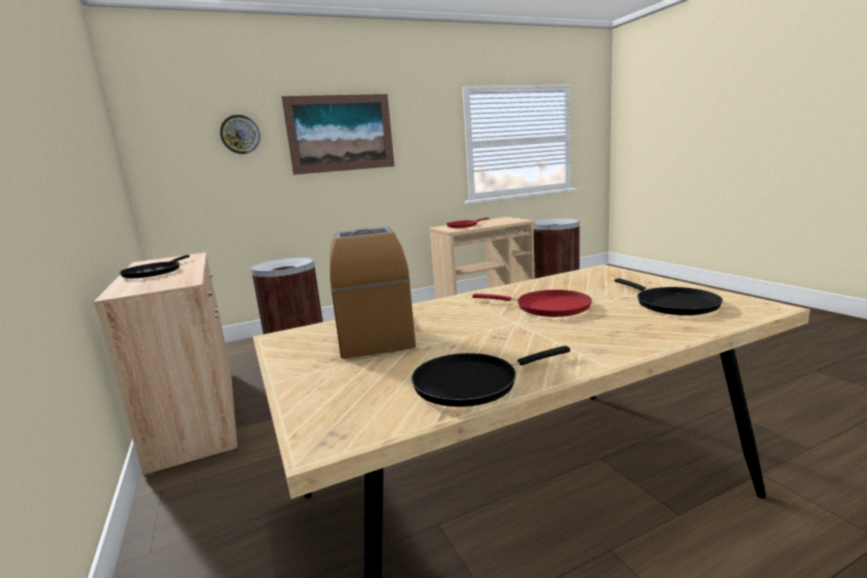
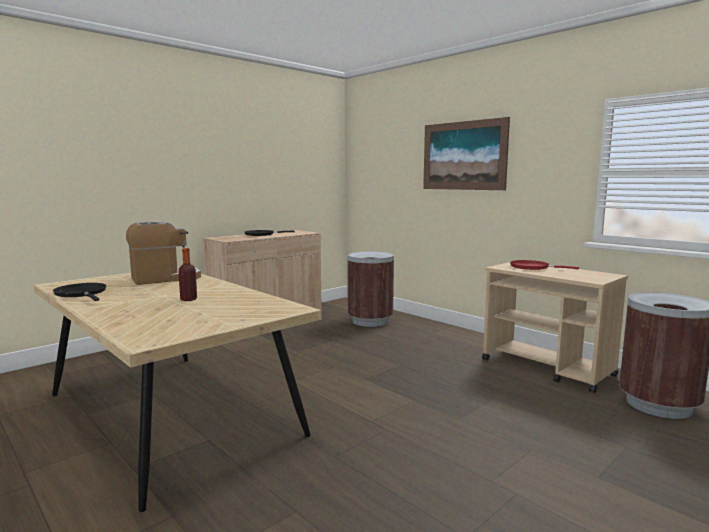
camera: 70 degrees right, 5 degrees down
wall clock [220,115,260,154] -> none
red frying pan [472,290,592,317] -> bottle [178,248,197,301]
black frying pan [614,278,723,315] -> none

